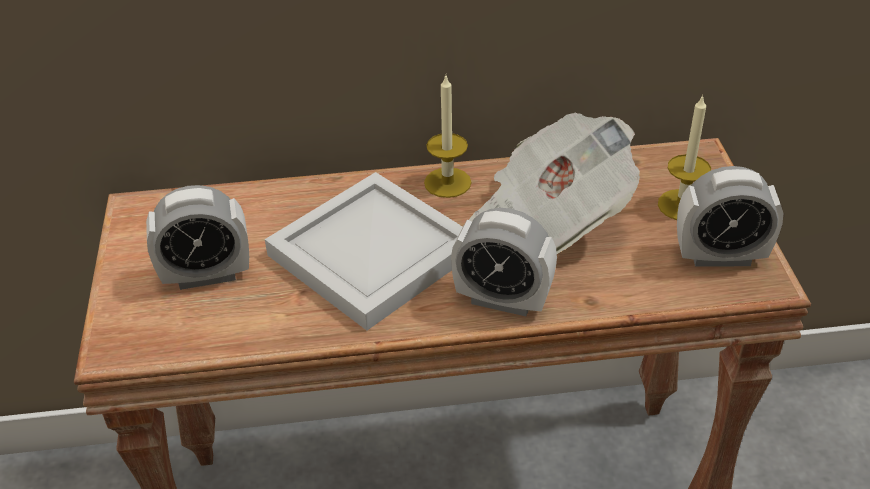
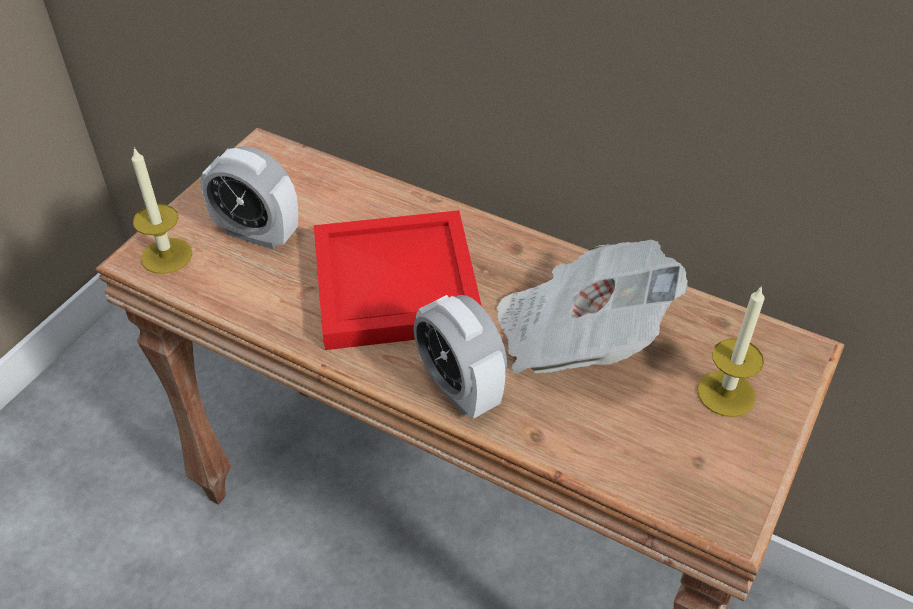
camera: 35 degrees right, 5 degrees up
white tray [265,172,463,330] -> red tray [314,210,482,350]
candle [424,76,472,198] -> candle moved to [131,147,192,274]
alarm clock [677,166,783,267] -> none

